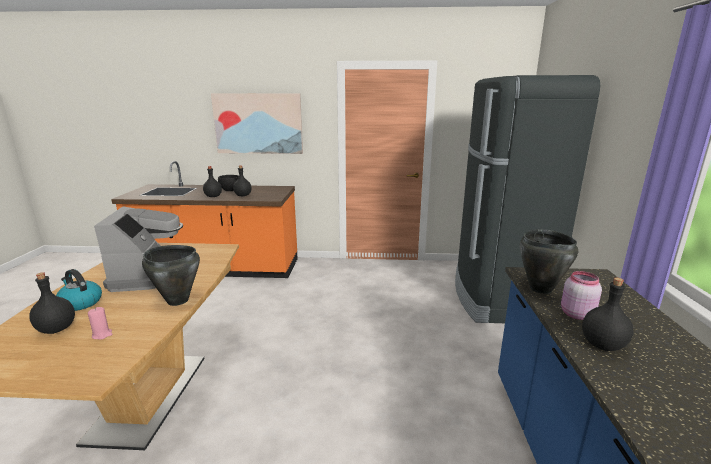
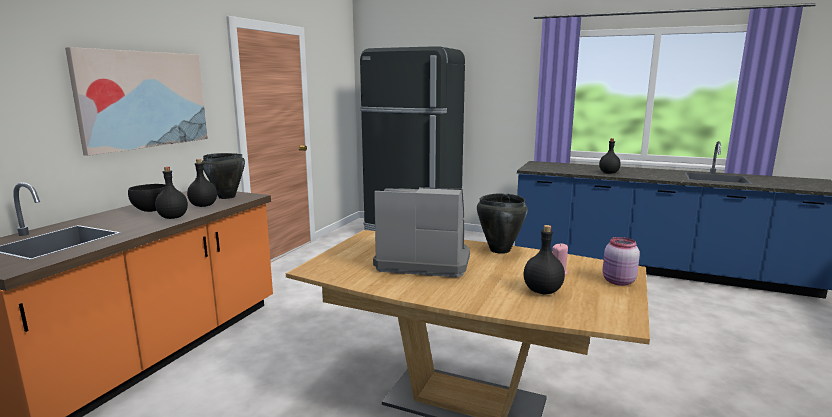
camera: 70 degrees left, 5 degrees down
kettle [56,269,102,311] -> none
black cooking pot [520,229,578,294] -> black cooking pot moved to [202,153,245,199]
pink jar [561,271,602,320] -> pink jar moved to [602,237,640,286]

